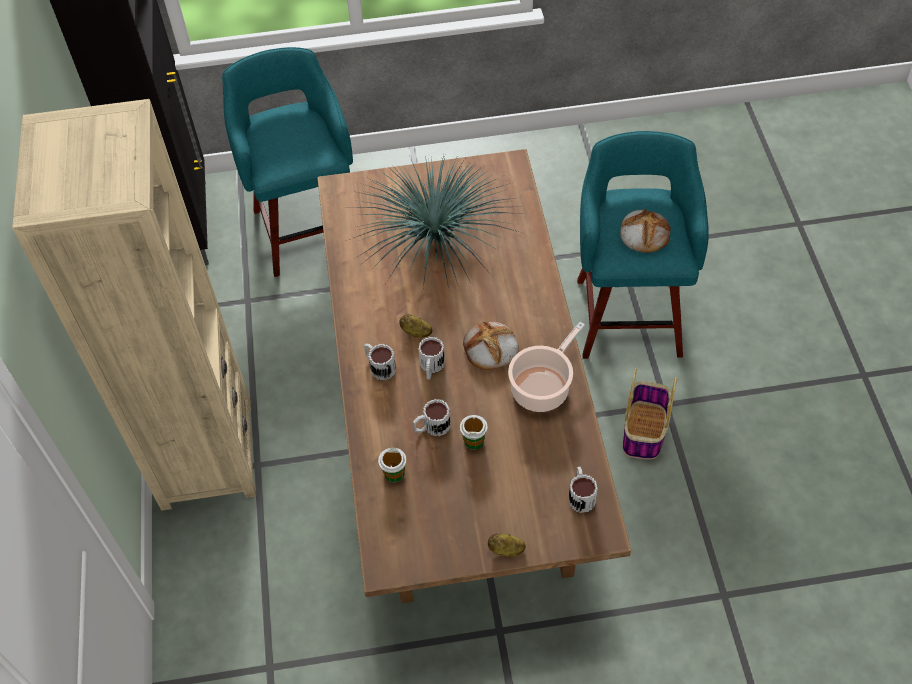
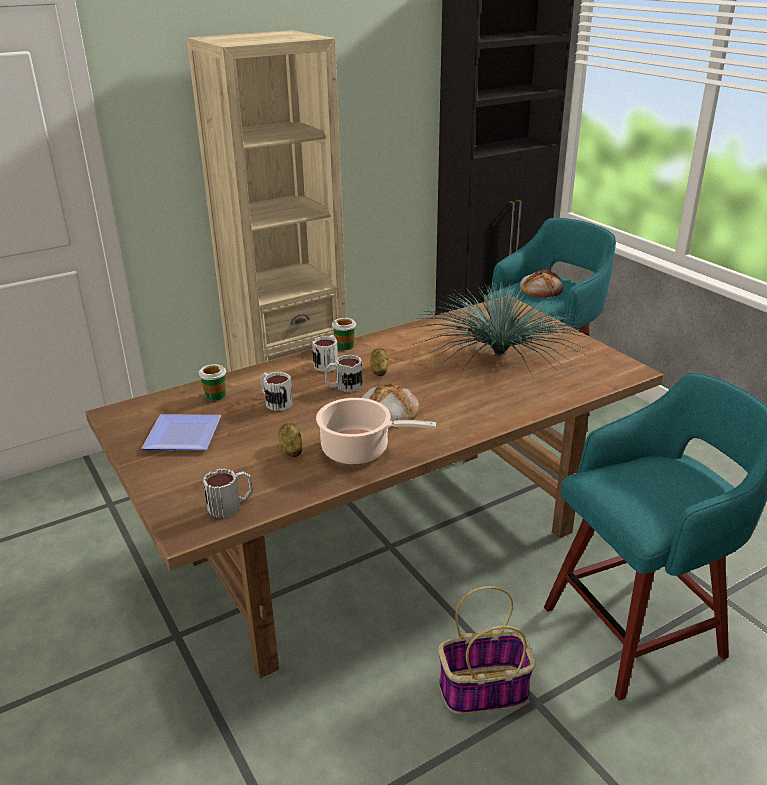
camera: 65 degrees right, 25 degrees down
cup [460,415,488,450] -> cup moved to [332,318,356,350]
potato [488,533,526,557] -> potato moved to [278,423,302,457]
bread [620,209,671,253] -> bread moved to [520,269,564,298]
none -> plate [141,414,221,450]

